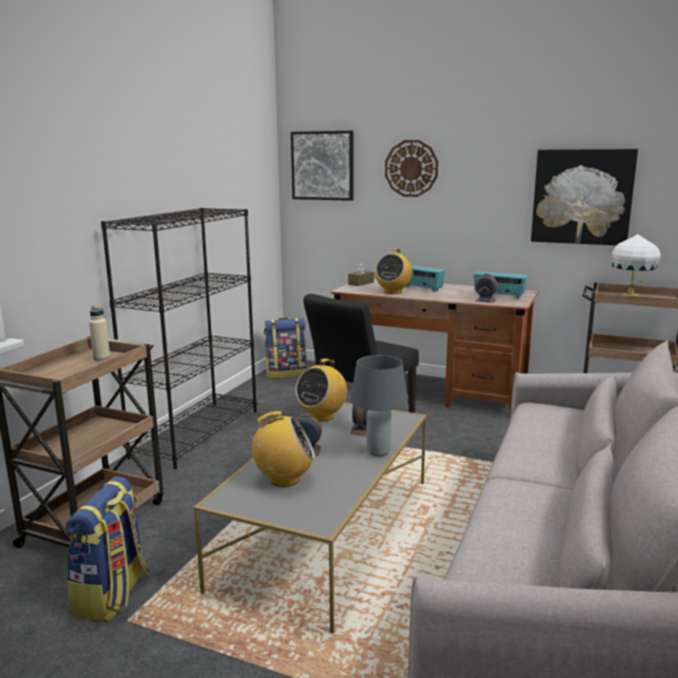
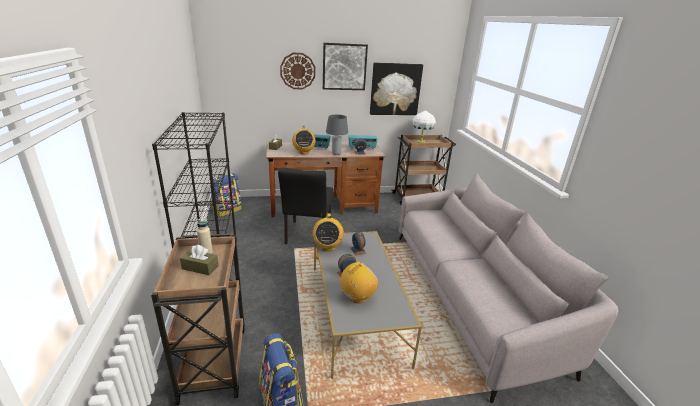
camera: 35 degrees left, 10 degrees up
picture [291,131,354,201] -> picture moved to [323,43,368,90]
grey table lamp [350,355,408,457] -> grey table lamp moved to [326,114,348,155]
none -> brown tissue box [180,245,218,275]

